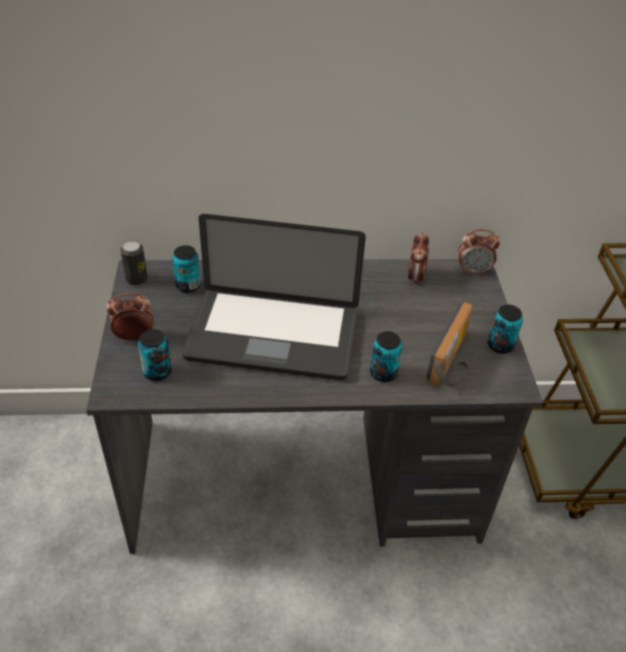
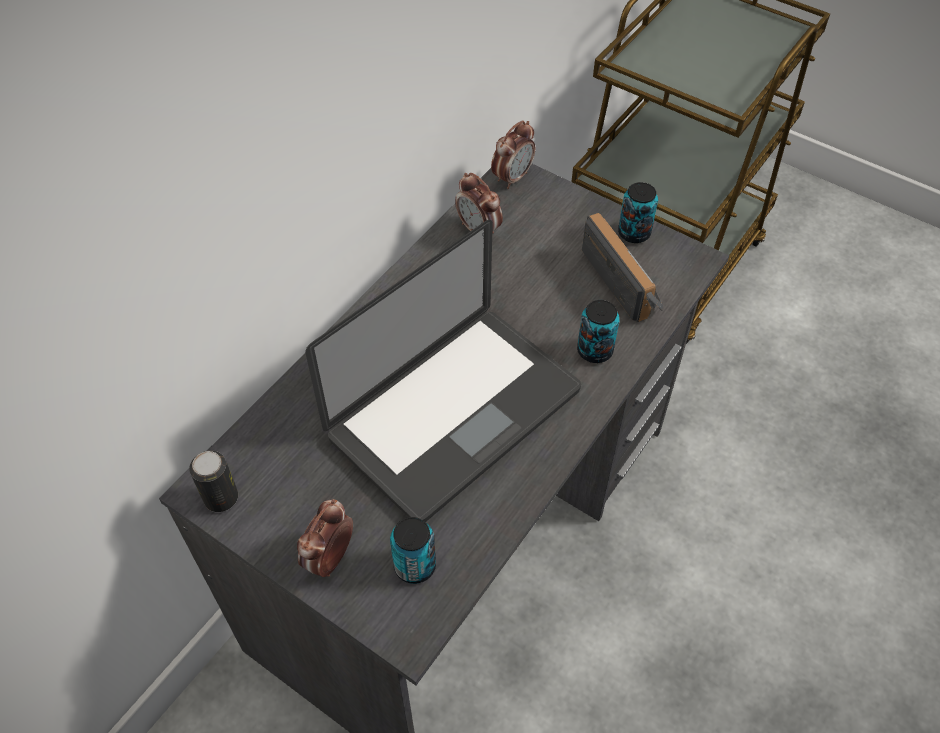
camera: 50 degrees left, 10 degrees up
can [172,245,201,293] -> none

